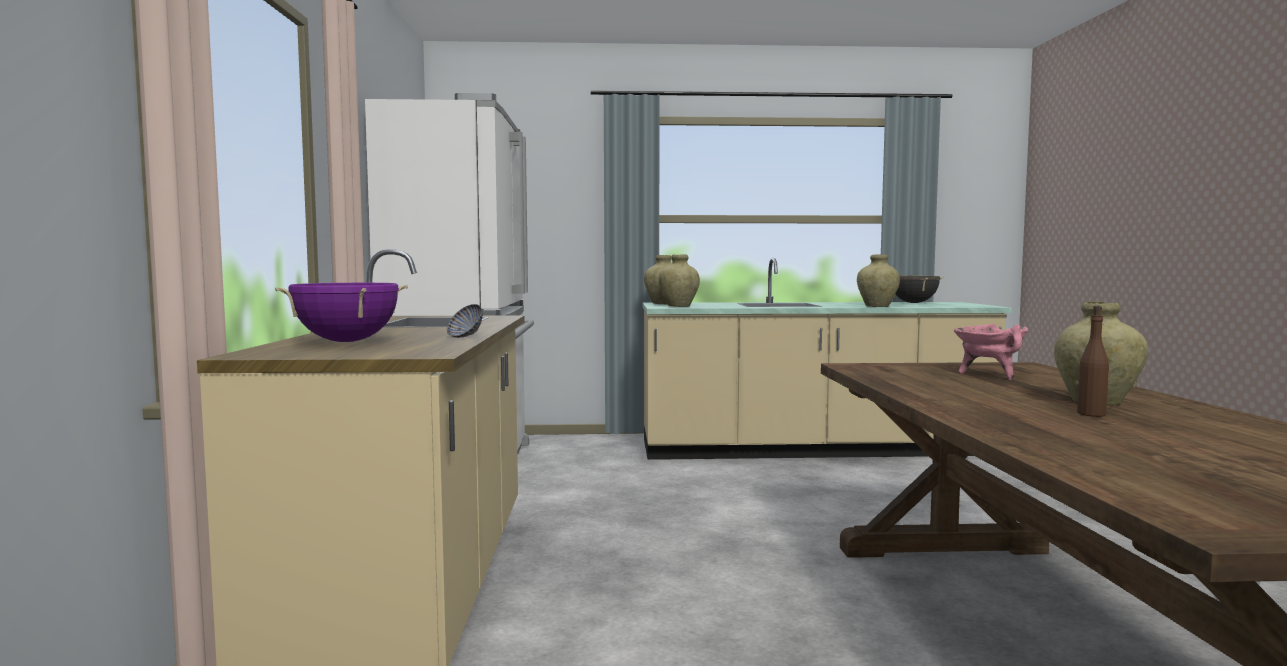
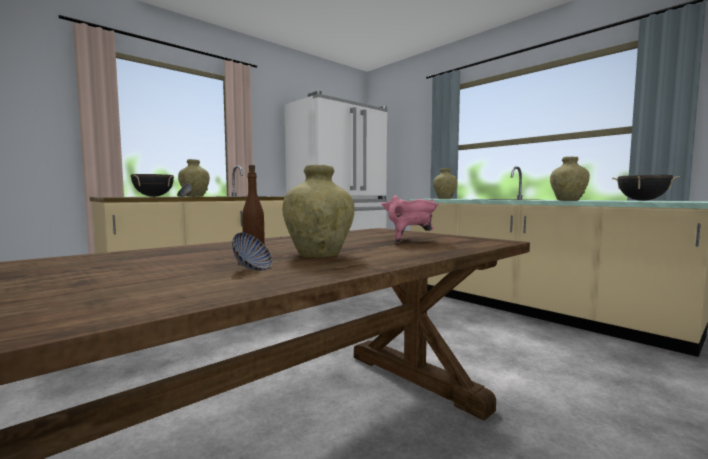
camera: 50 degrees right, 0 degrees up
purple cooking pot [275,283,408,342] -> black cooking pot [131,174,174,197]
beige vase [659,255,700,307] -> beige vase moved to [178,159,210,197]
none -> bowl [232,232,273,271]

